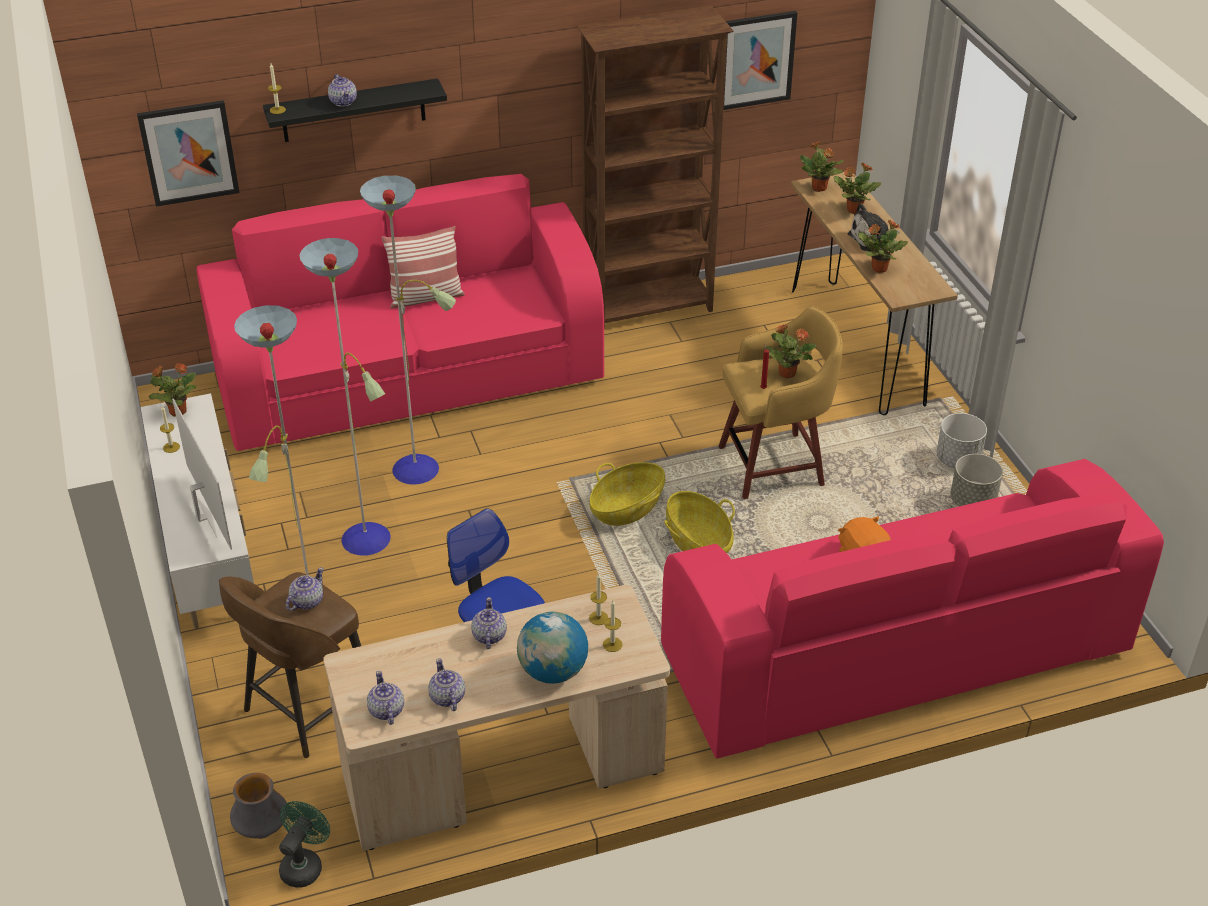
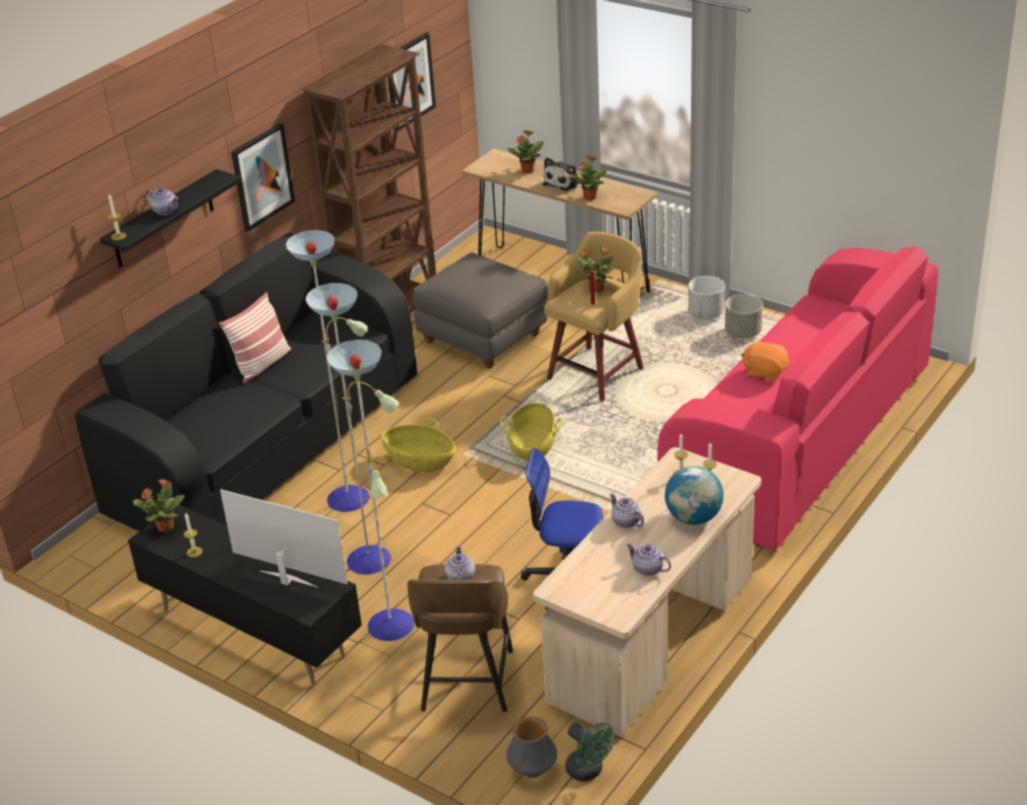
camera: 35 degrees left, 5 degrees down
picture [137,100,239,207] -> picture moved to [231,123,295,232]
white tv stand [141,393,254,629] -> black tv stand [128,505,362,685]
pink sofa [196,174,604,451] -> black sofa [75,233,417,531]
green fan [279,801,330,887] -> green fan turned 150 degrees clockwise [565,723,614,781]
teapot [367,671,404,725] -> none
basket [664,491,735,553] -> basket moved to [382,418,456,472]
potted plant [800,141,844,192] -> none
none -> grey ottoman [412,253,548,368]

